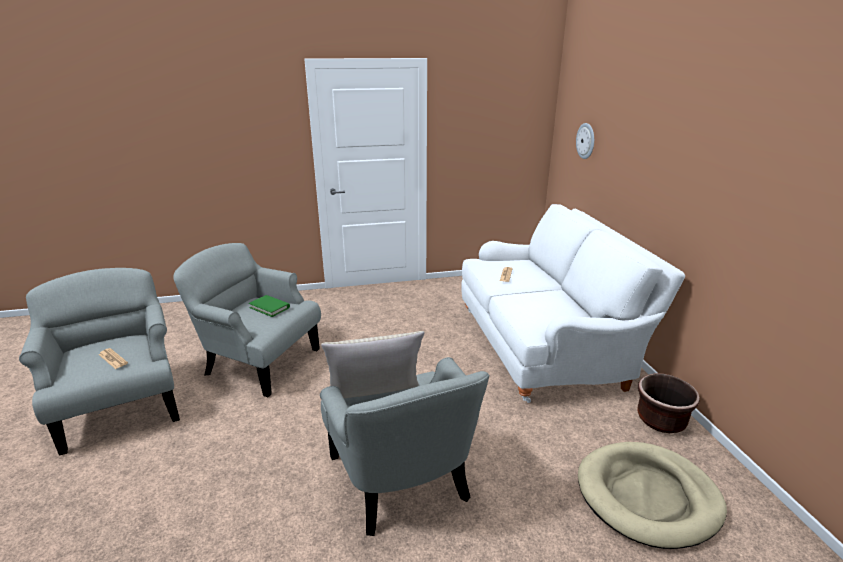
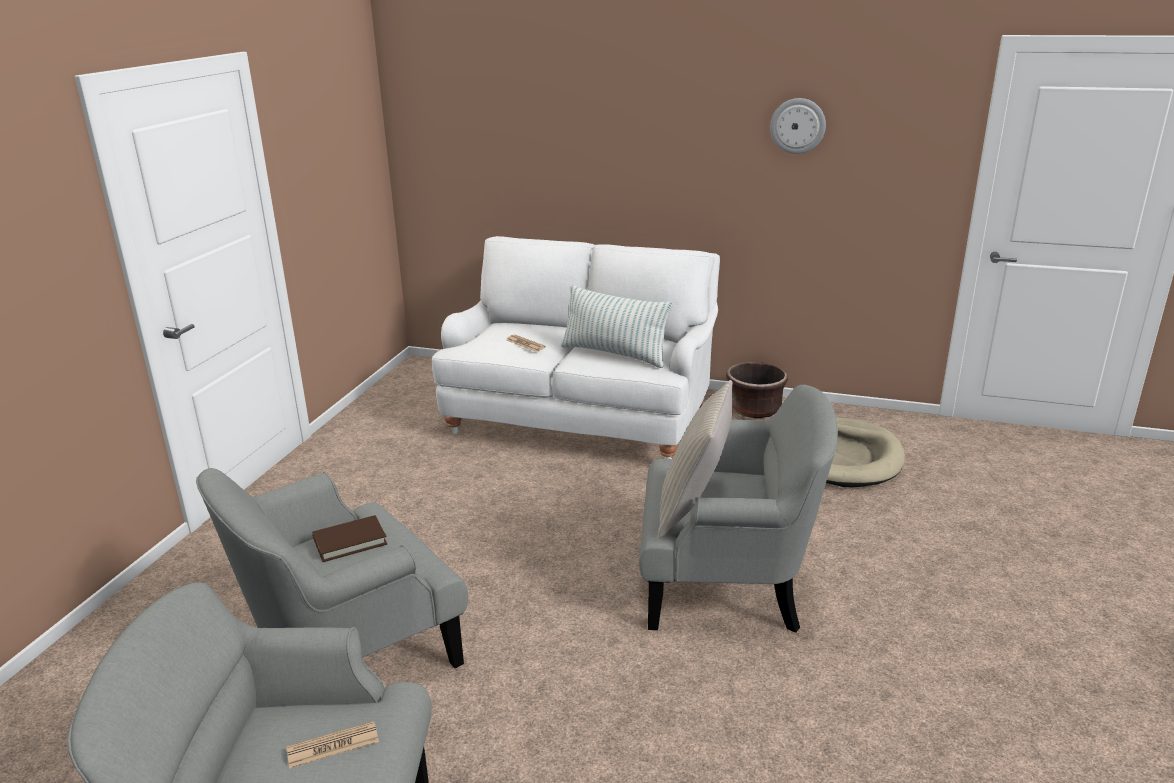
camera: 60 degrees left, 0 degrees up
green book [249,295,290,317] -> brown book [312,515,387,562]
wall clock [576,123,594,159] -> wall clock moved to [770,98,826,154]
none -> pillow [561,285,673,368]

